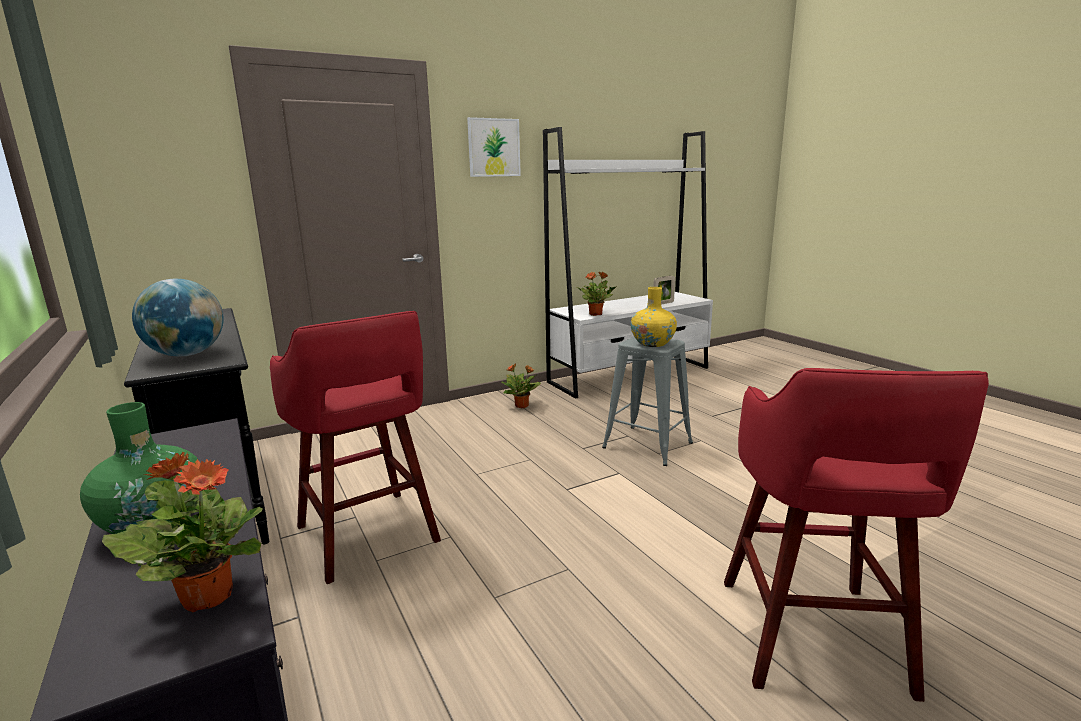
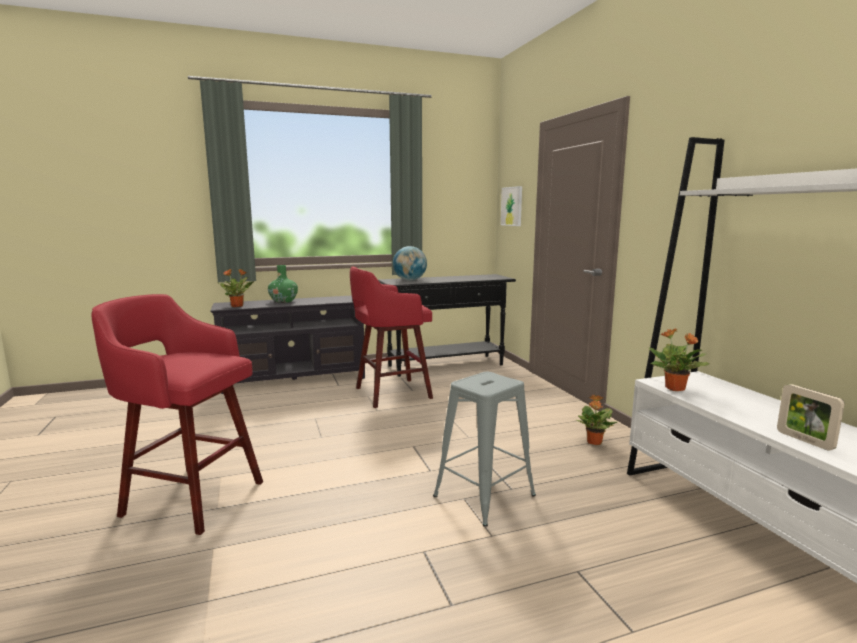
camera: 100 degrees right, 5 degrees down
picture [467,117,521,177] -> picture moved to [501,186,522,226]
yellow vase [631,287,677,347] -> none

